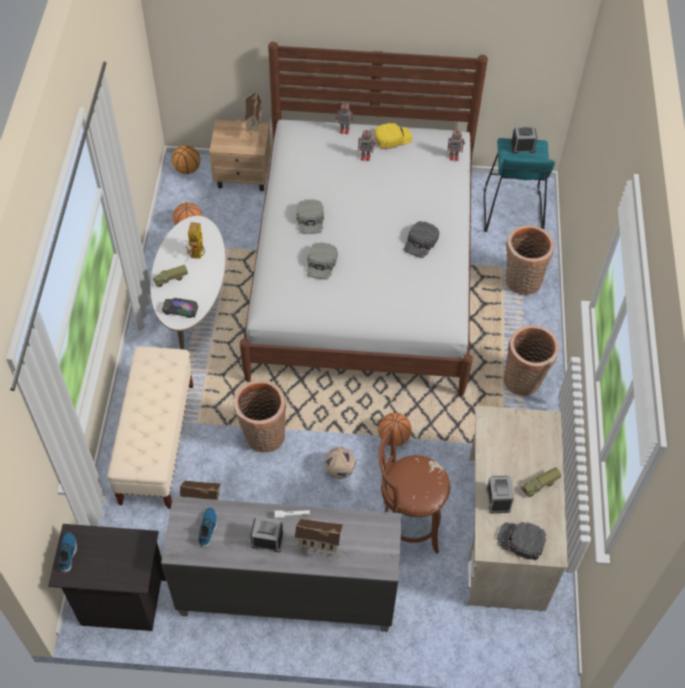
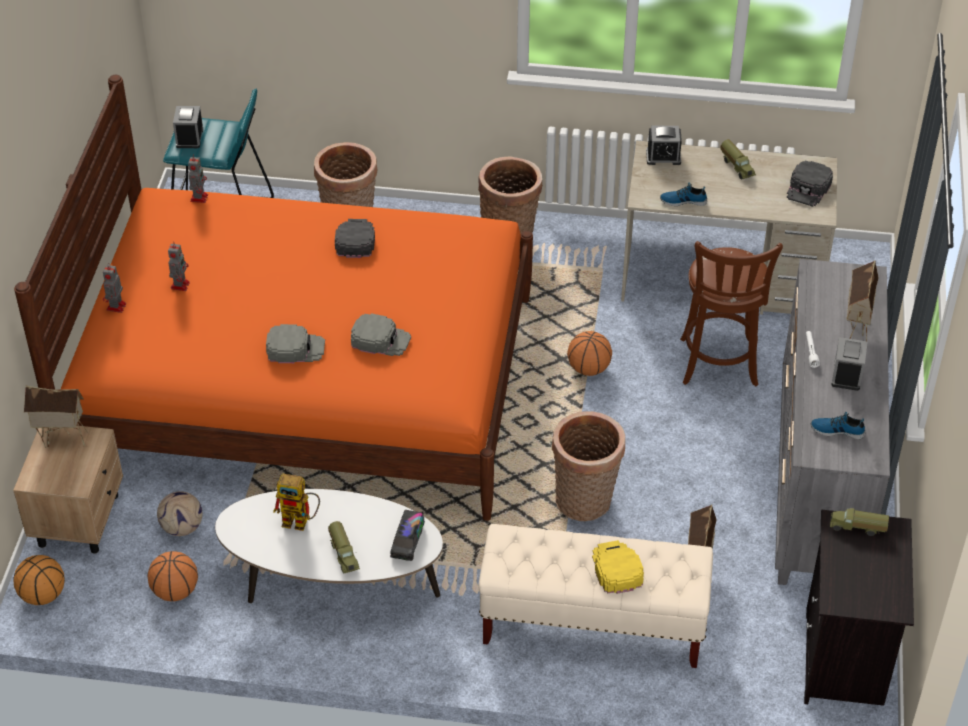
camera: 85 degrees left, 10 degrees down
shoe [59,532,77,573] -> shoe moved to [660,182,707,206]
white bed [240,42,488,397] -> orange bed [14,75,533,521]
football [324,447,356,479] -> football moved to [157,491,202,536]
yellow cap [375,123,412,149] -> yellow cap moved to [592,540,644,594]
black cap [404,221,439,258] -> black cap turned 120 degrees counterclockwise [335,219,375,258]
alarm clock [486,476,514,513] -> alarm clock moved to [646,126,682,165]
none -> toy truck [830,508,889,536]

